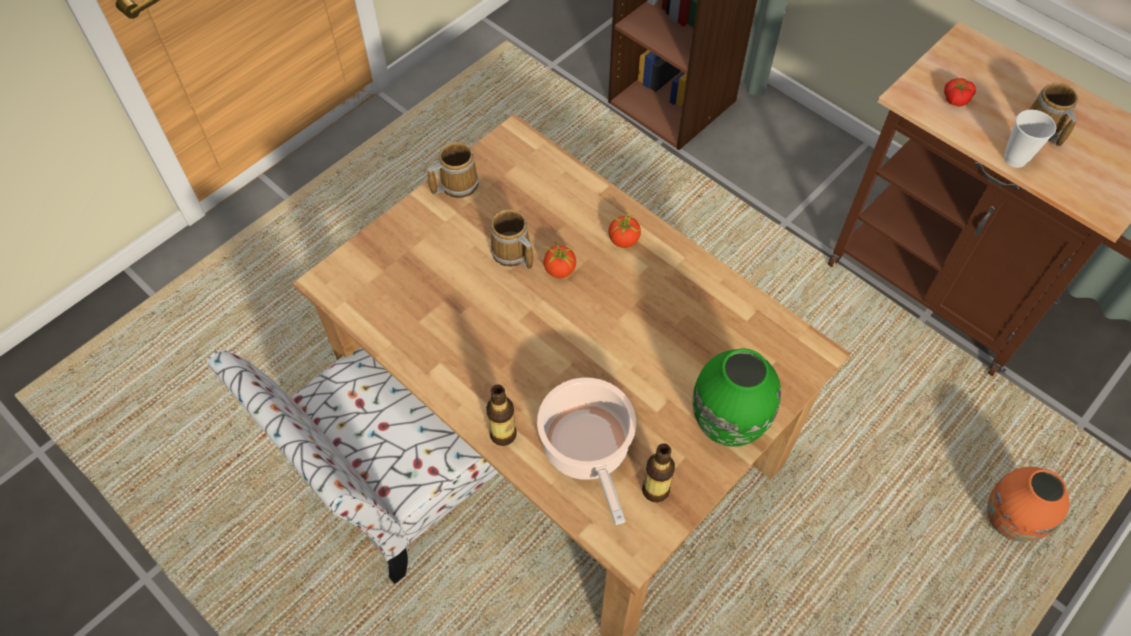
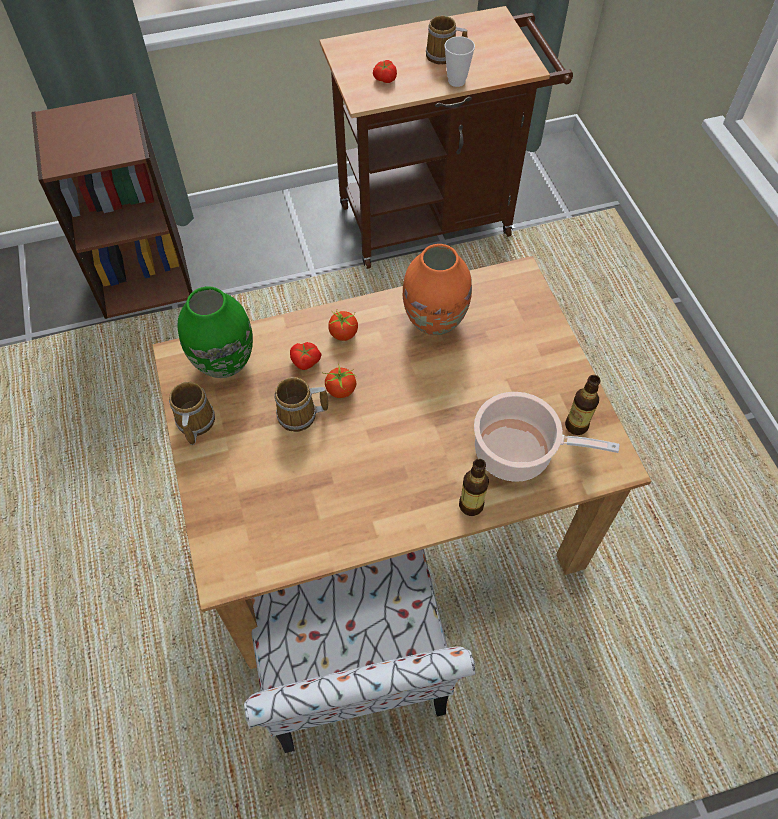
camera: 60 degrees left, 0 degrees up
green vase [692,349,781,447] -> green vase moved to [177,286,253,378]
orange vase [987,467,1069,542] -> orange vase moved to [403,244,472,335]
none -> tomato [290,342,322,370]

